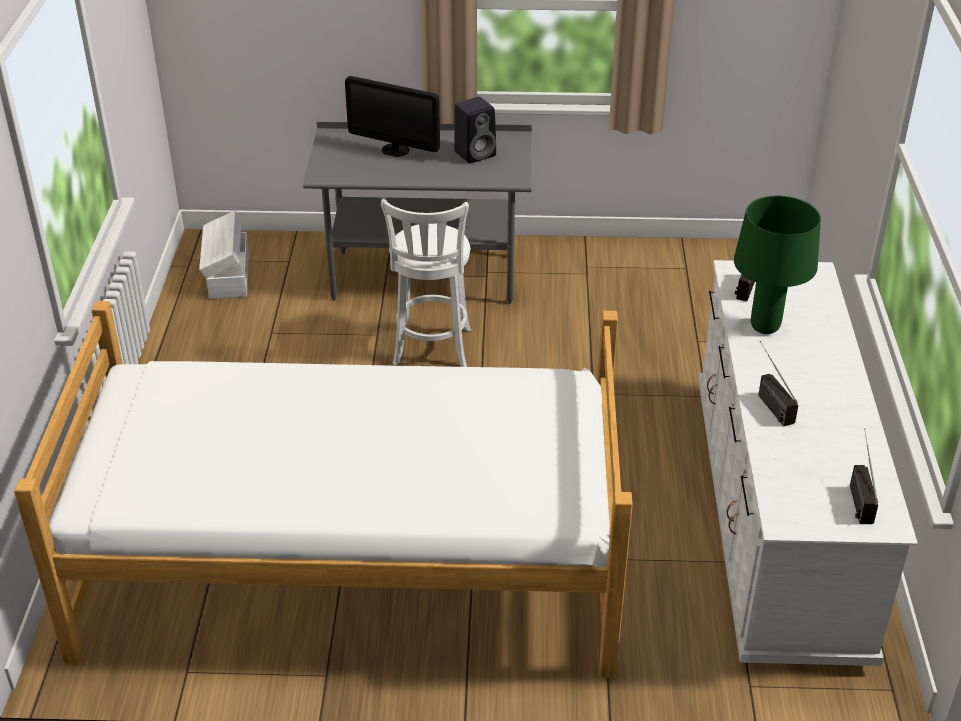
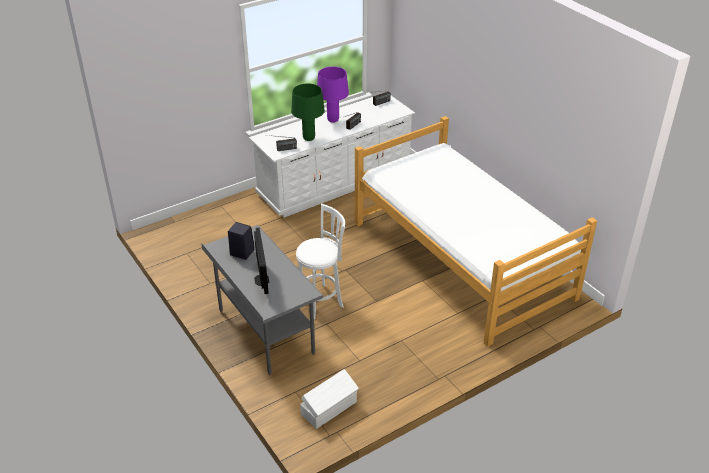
camera: 125 degrees left, 0 degrees up
none -> purple table lamp [317,67,349,123]

